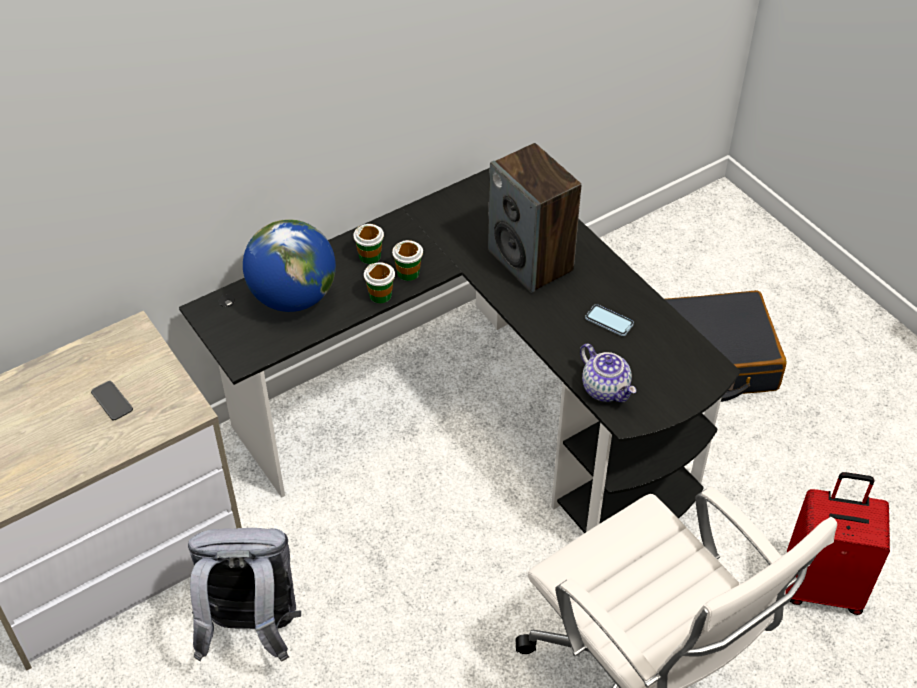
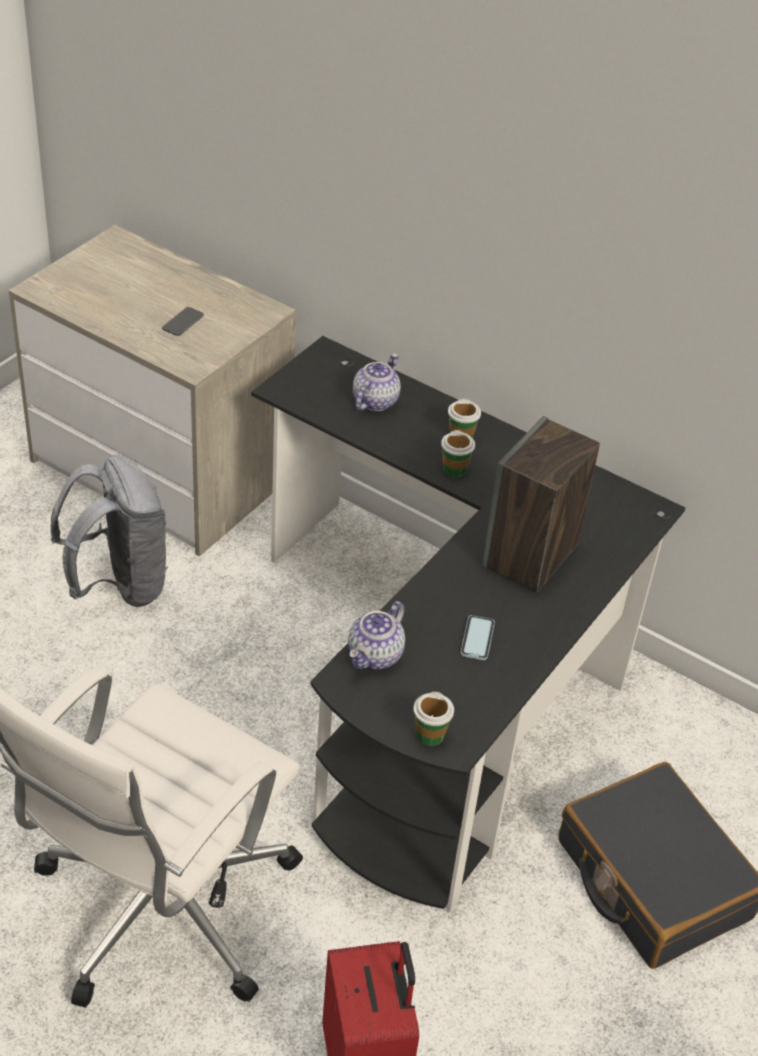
camera: 65 degrees right, 5 degrees down
globe [243,219,336,312] -> teapot [353,354,401,411]
cup [364,262,395,303] -> cup moved to [413,692,454,746]

